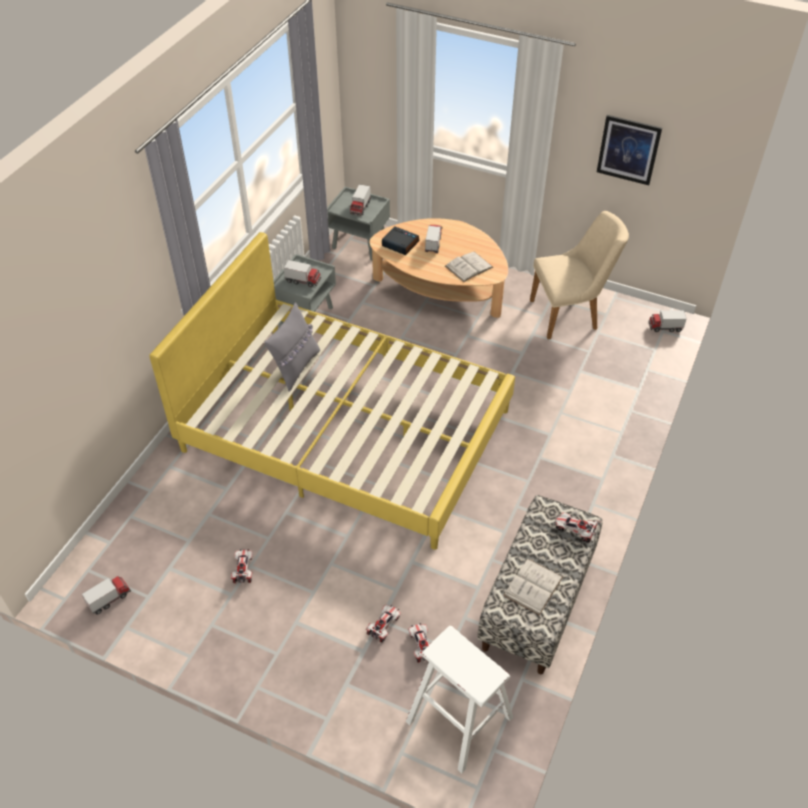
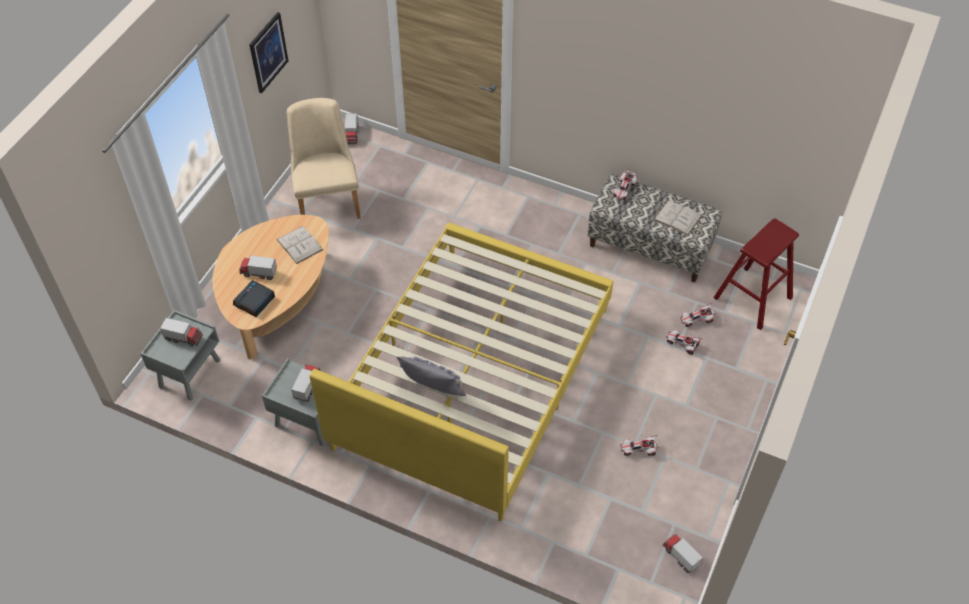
camera: 90 degrees left, 5 degrees up
white stool [406,626,513,773] -> red stool [714,218,799,330]

